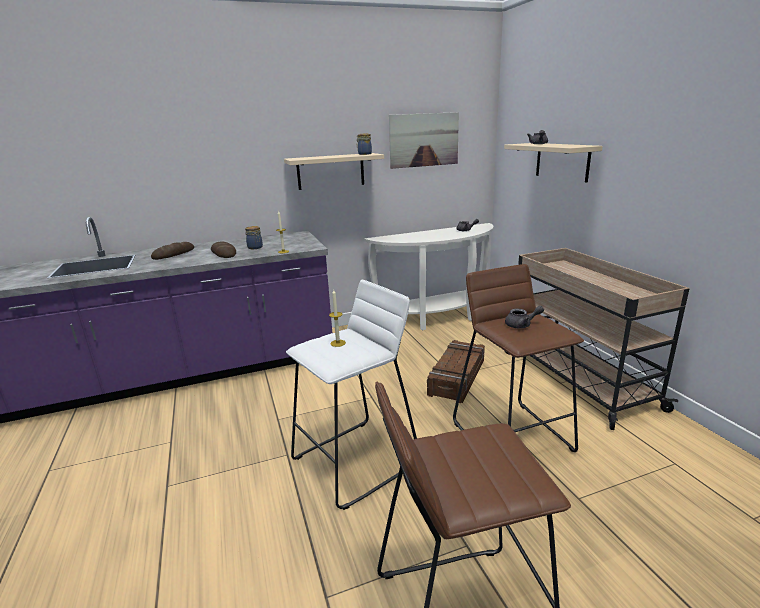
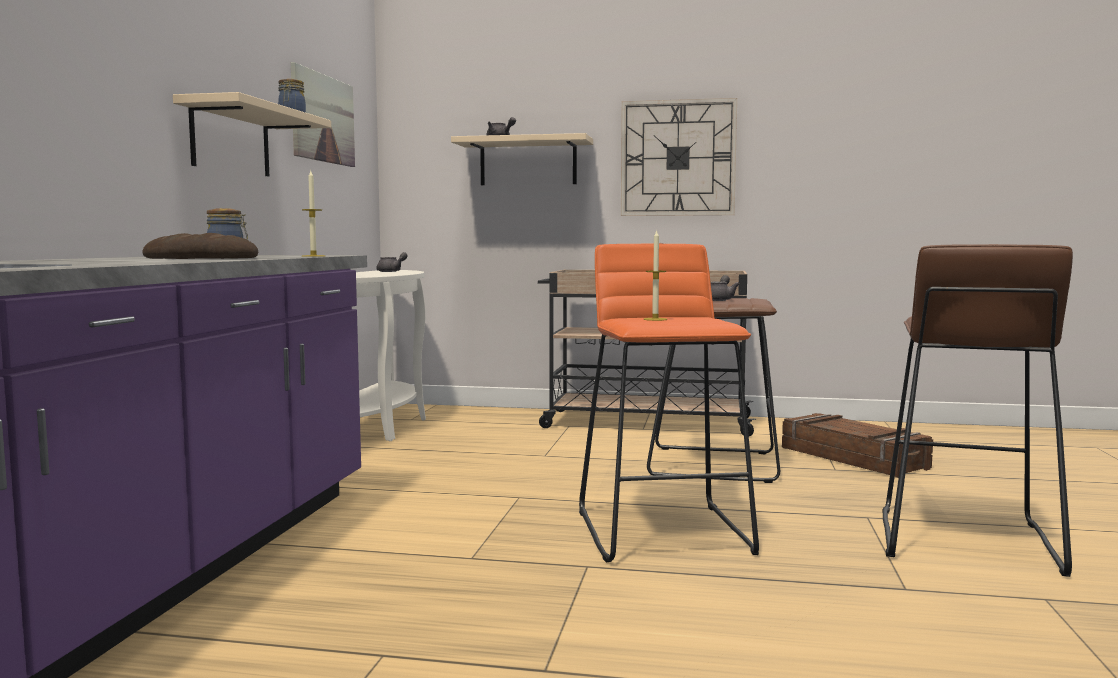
camera: 60 degrees left, 15 degrees down
bread [151,242,194,260] -> none
white stool [286,280,417,510] -> orange stool [579,243,759,563]
crate [427,340,485,403] -> crate moved to [782,413,933,478]
none -> wall clock [621,98,737,216]

